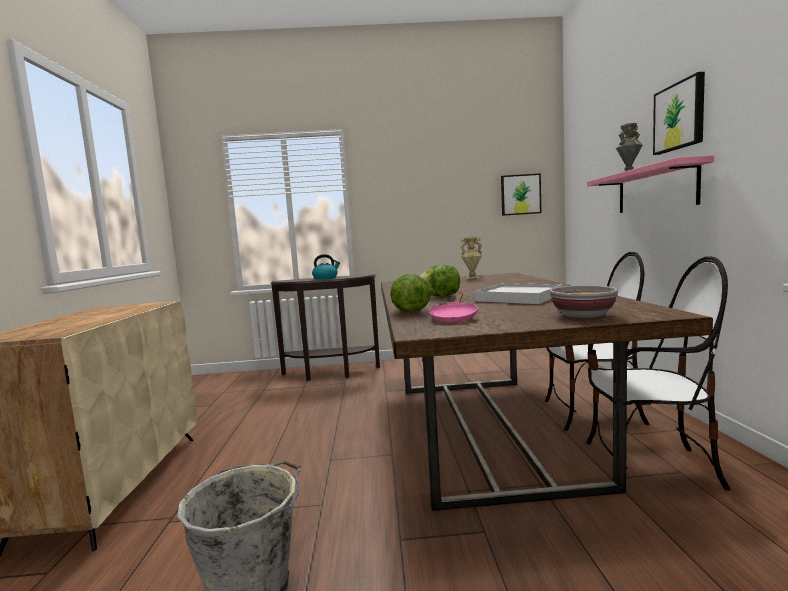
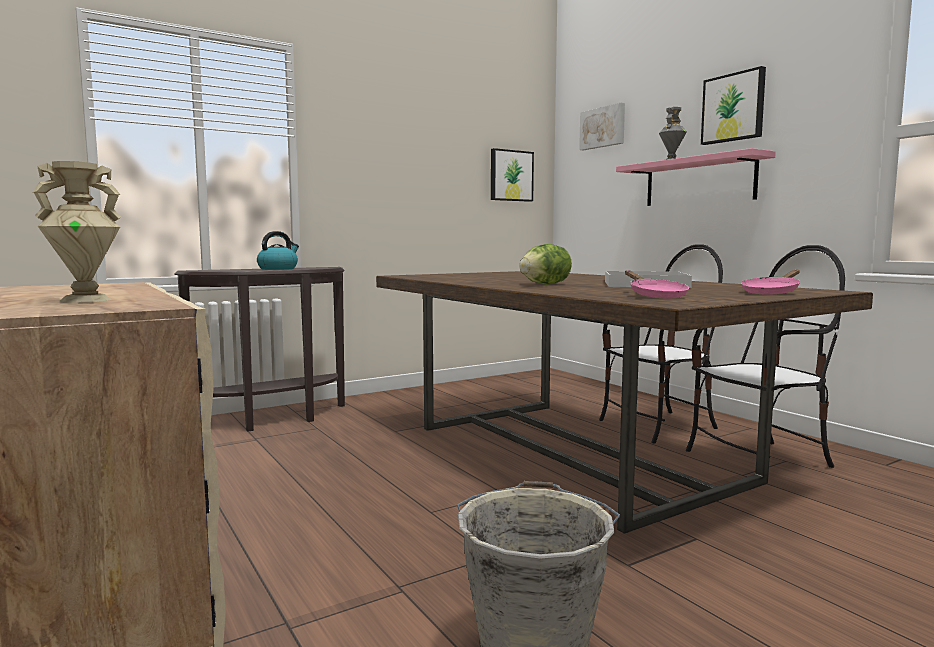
camera: 30 degrees left, 0 degrees up
lettuce [390,274,431,313] -> none
beige vase [460,237,482,279] -> beige vase moved to [32,161,121,303]
bowl [550,285,618,318] -> pink frying pan [741,270,800,295]
none -> picture [579,103,625,150]

